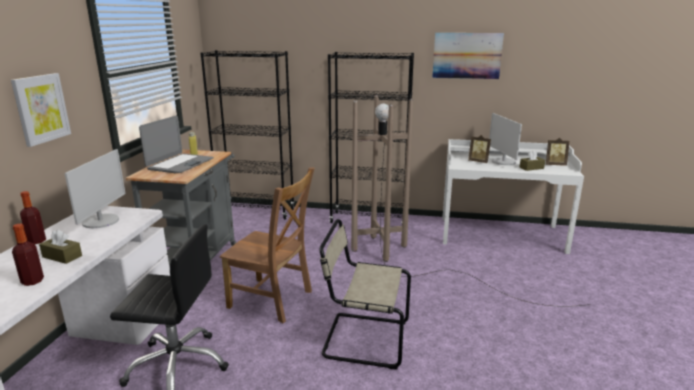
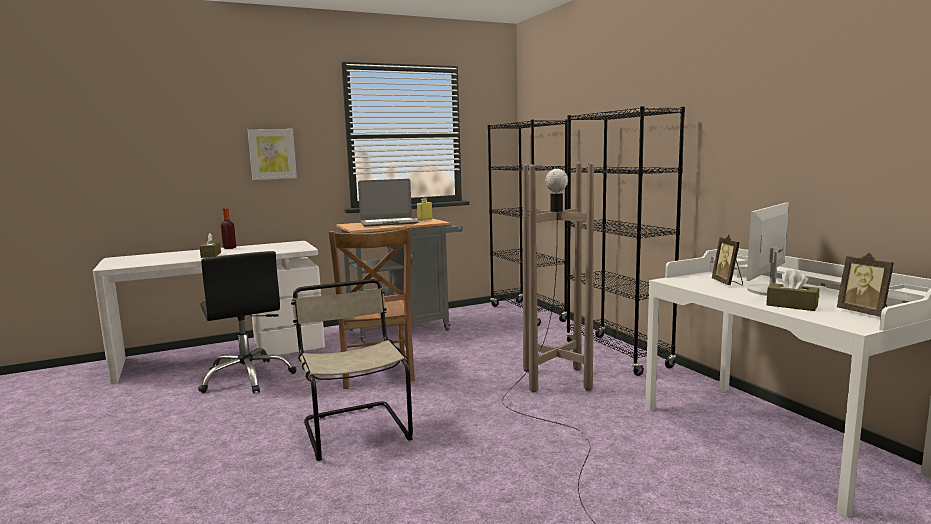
camera: 55 degrees right, 10 degrees down
bottle [12,224,44,286] -> none
monitor [64,149,126,228] -> none
picture [432,33,504,79] -> none

